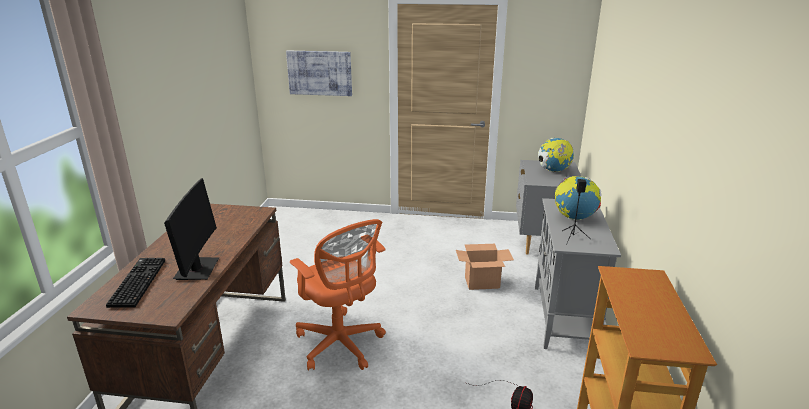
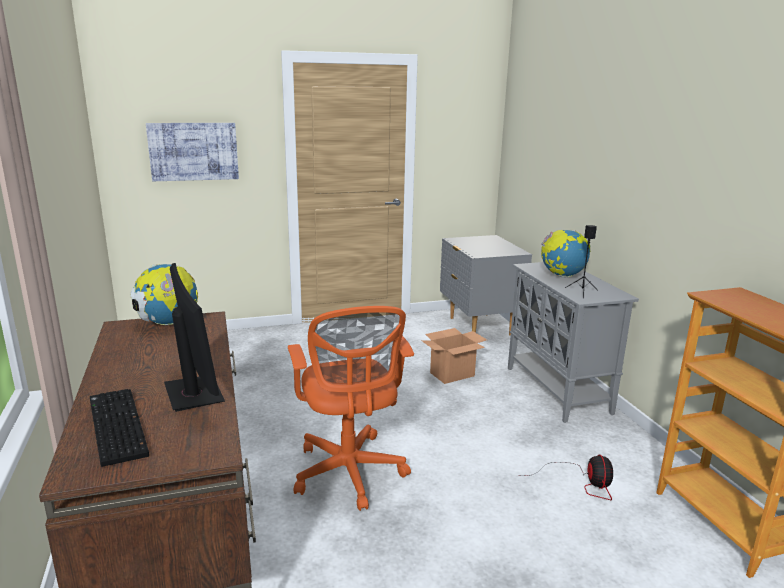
camera: 25 degrees left, 5 degrees down
orange office chair [290,219,386,371] -> orange office chair turned 45 degrees clockwise [288,306,414,511]
globe [538,138,574,172] -> globe moved to [130,264,198,325]

